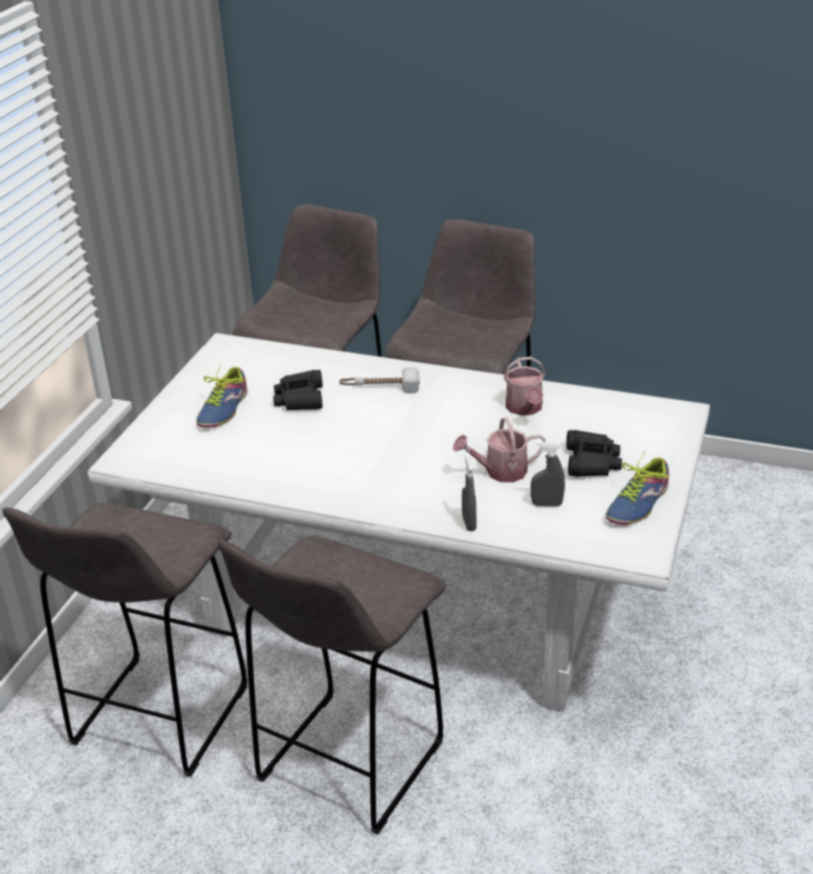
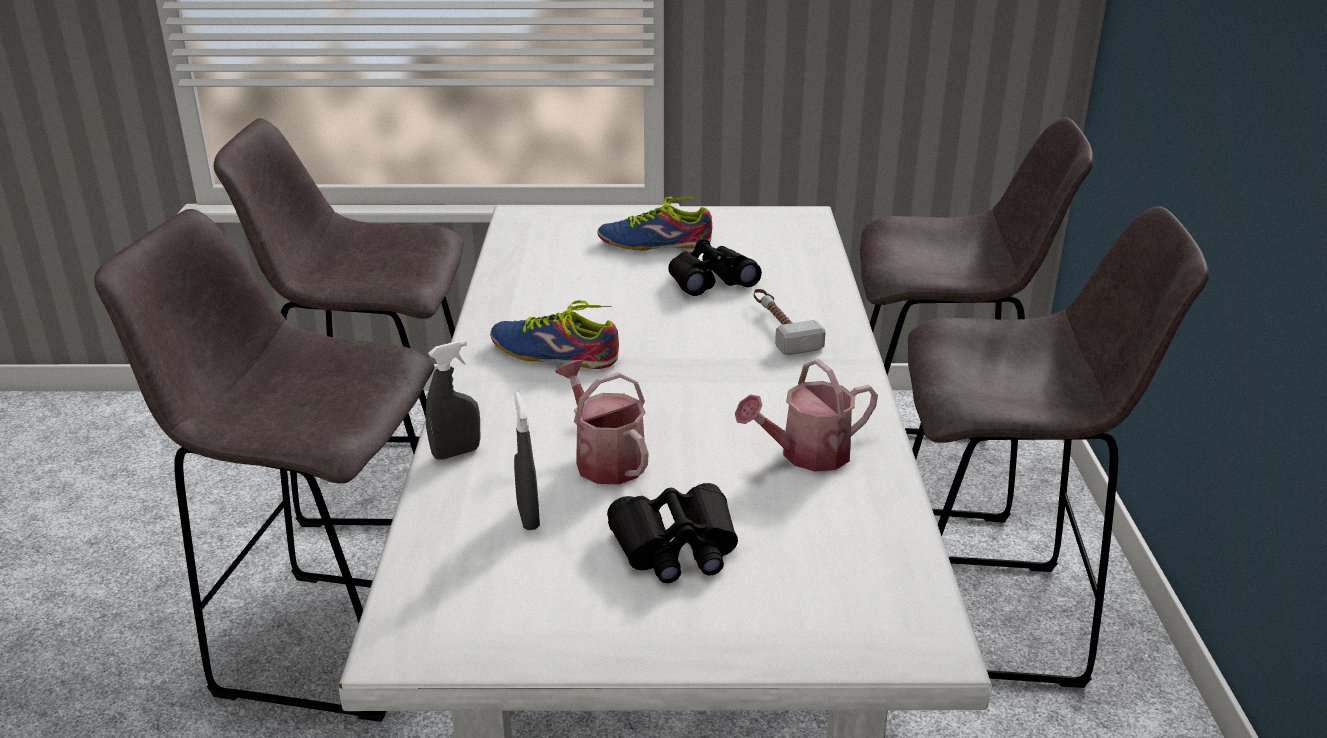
camera: 70 degrees right, 5 degrees down
shoe [606,451,669,525] -> shoe moved to [490,300,619,369]

